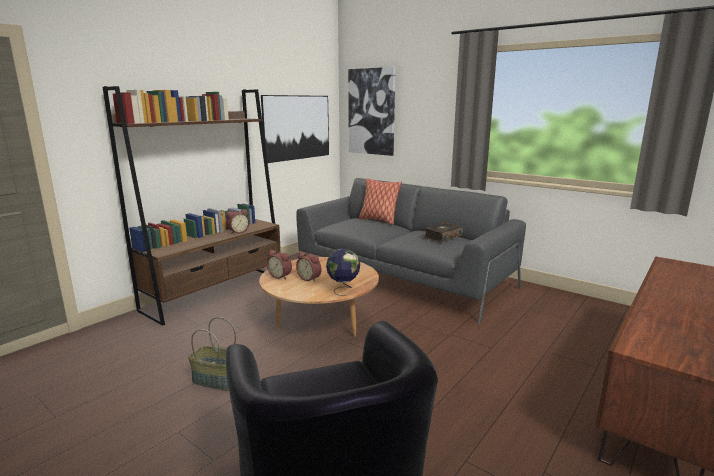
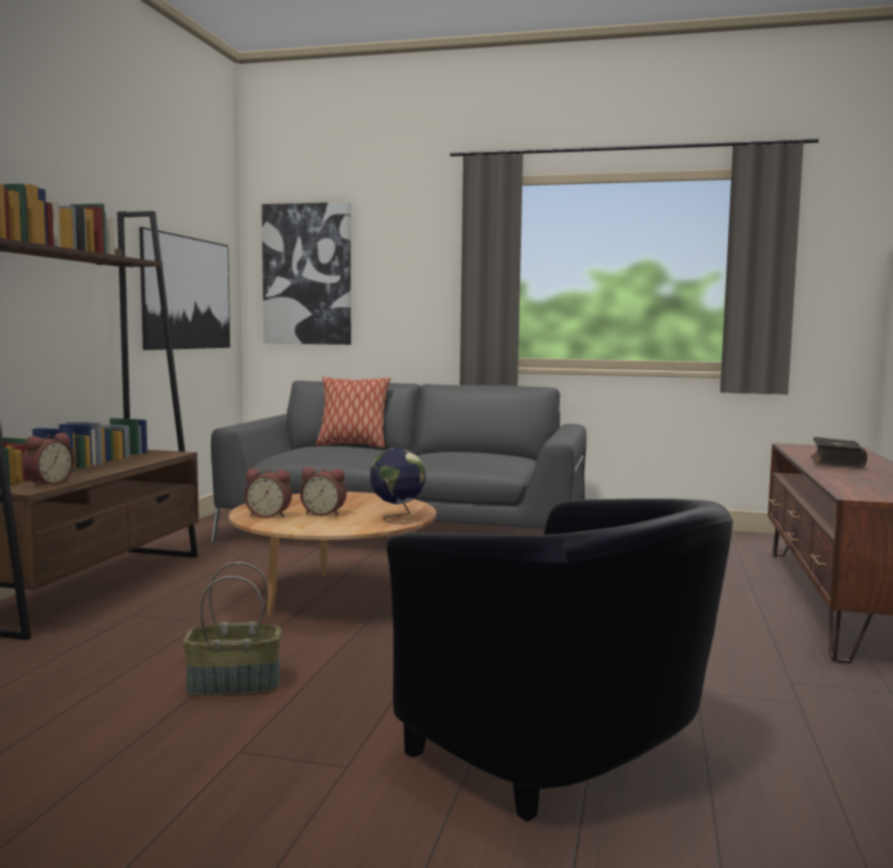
camera: 25 degrees left, 10 degrees down
alarm clock [226,209,250,234] -> alarm clock moved to [22,433,75,487]
book [423,221,463,242] -> book moved to [811,437,867,468]

